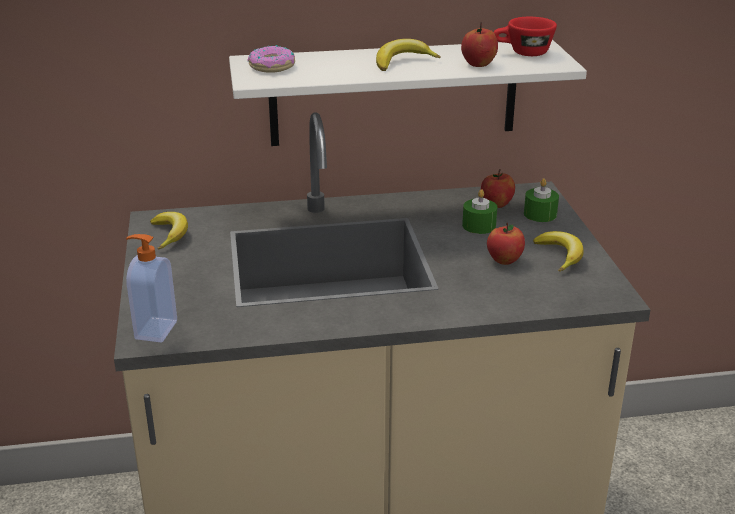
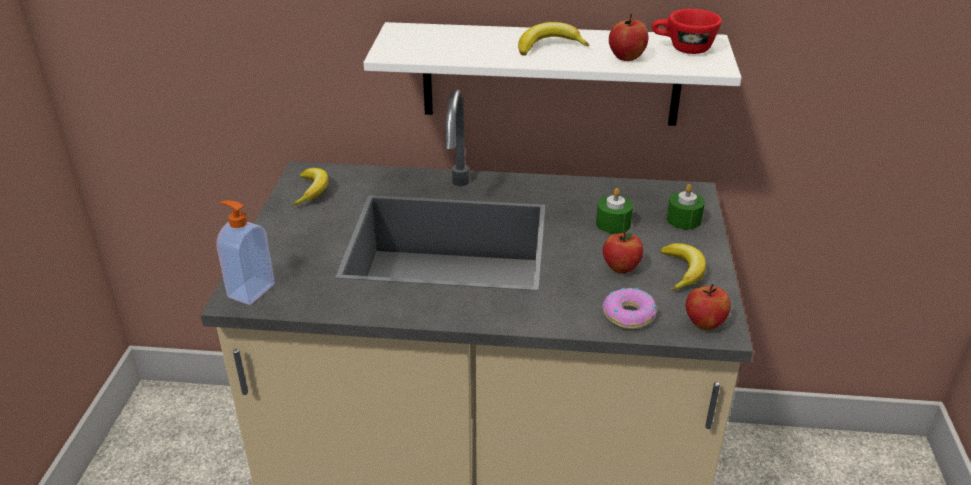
camera: 15 degrees right, 5 degrees up
donut [247,45,295,73] -> donut moved to [602,287,657,329]
apple [481,169,515,208] -> apple moved to [686,284,731,330]

